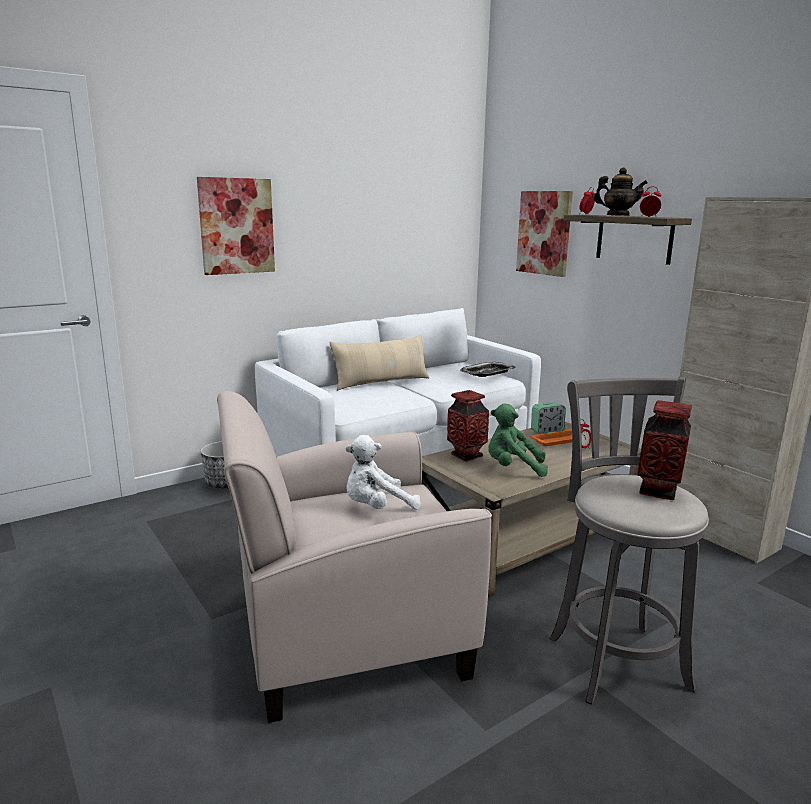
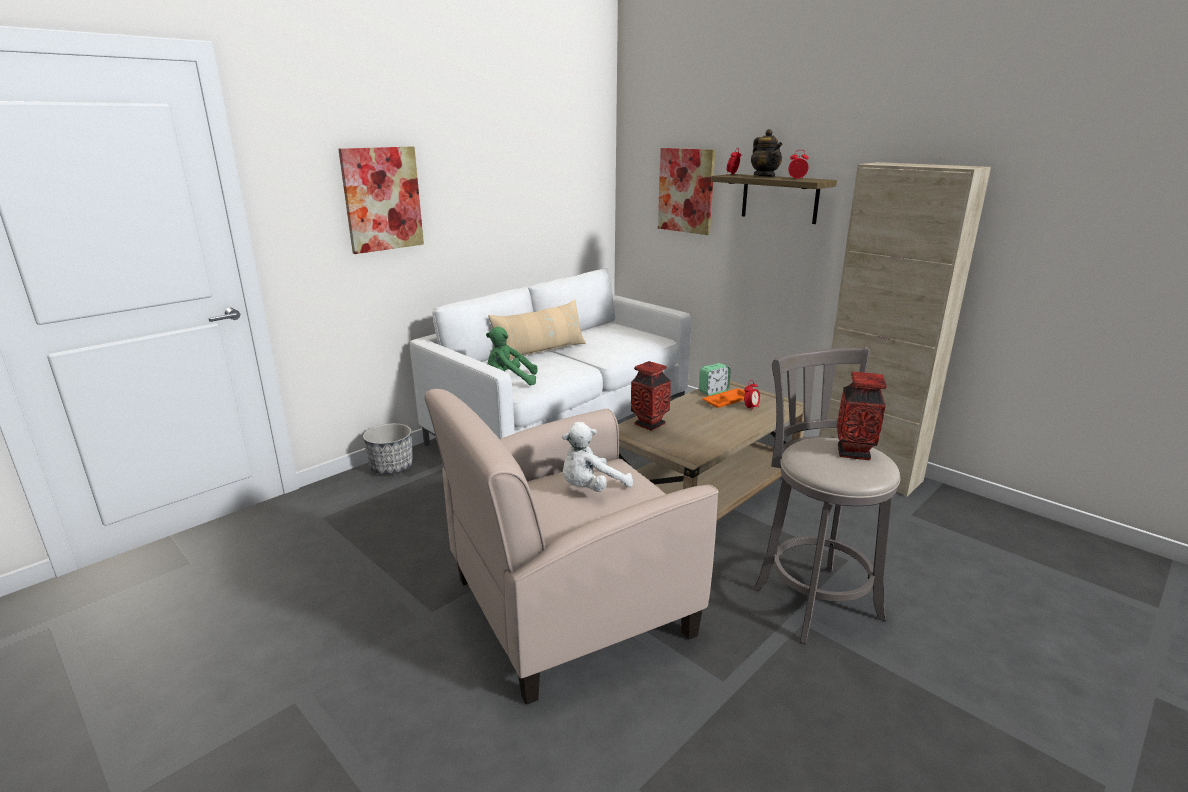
camera: 10 degrees left, 5 degrees up
tray [460,362,516,377] -> none
green plush toy [488,404,548,477] -> green plush toy moved to [486,327,538,385]
teapot [594,167,648,216] -> teapot turned 60 degrees clockwise [751,129,782,177]

